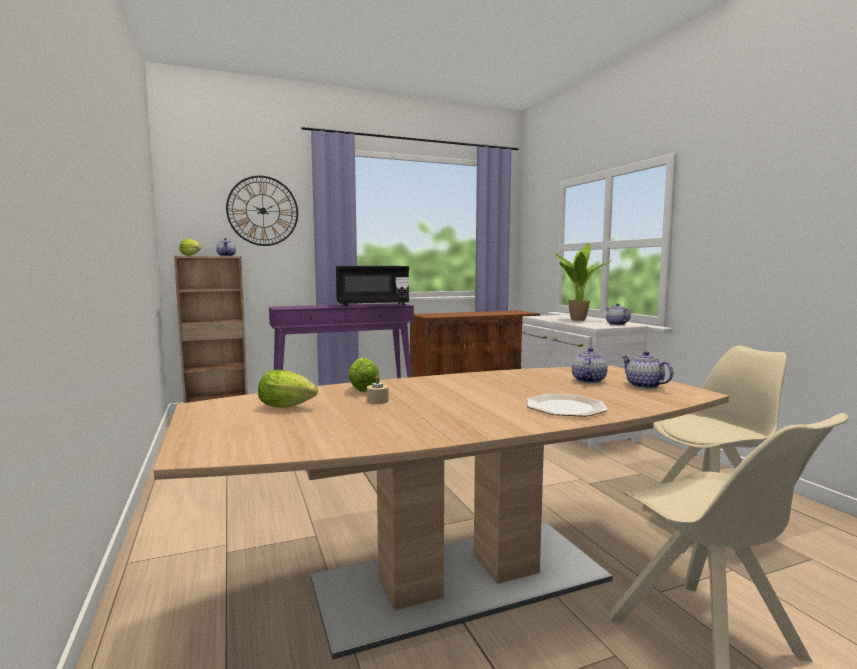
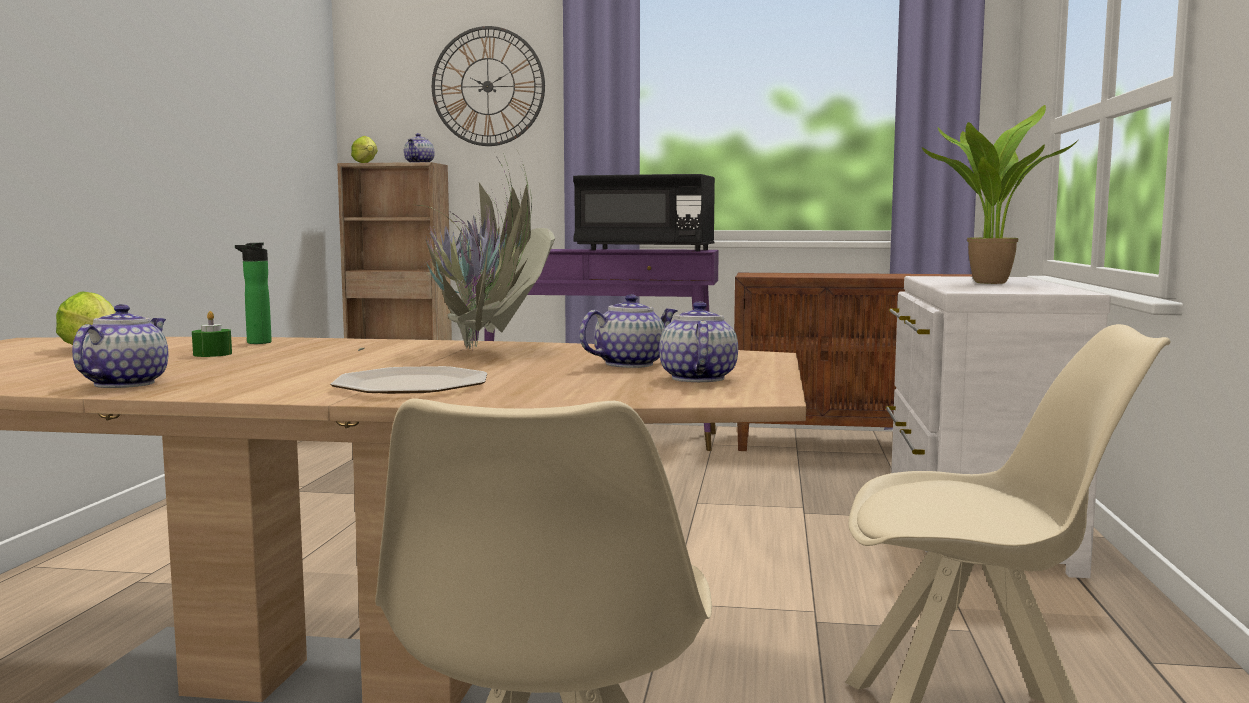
camera: 30 degrees right, 0 degrees up
lettuce [348,357,380,392] -> bottle [235,243,272,344]
beige candle [367,375,389,404] -> green candle [192,311,232,357]
teapot [606,304,631,325] -> teapot moved to [72,304,168,388]
none -> potted plant [358,146,555,351]

